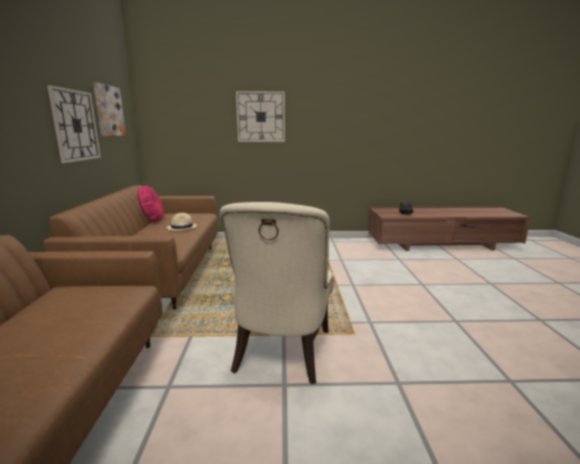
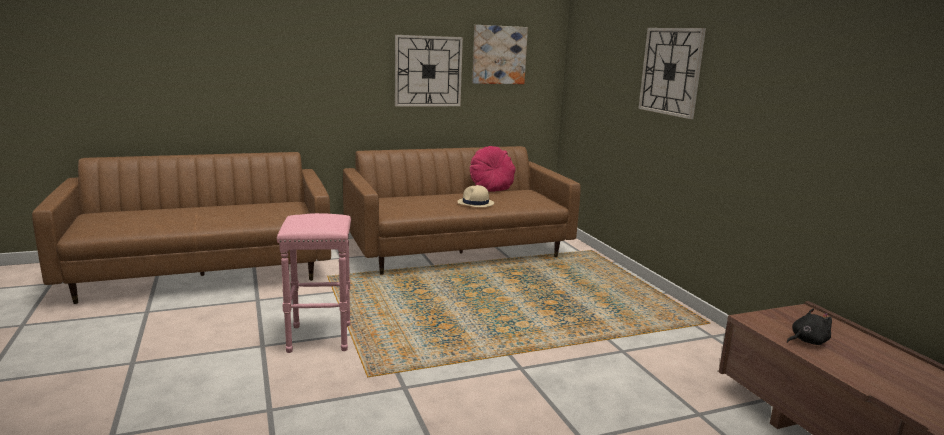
camera: 70 degrees right, 0 degrees up
beige armchair [220,202,334,384] -> pink stool [277,213,351,353]

